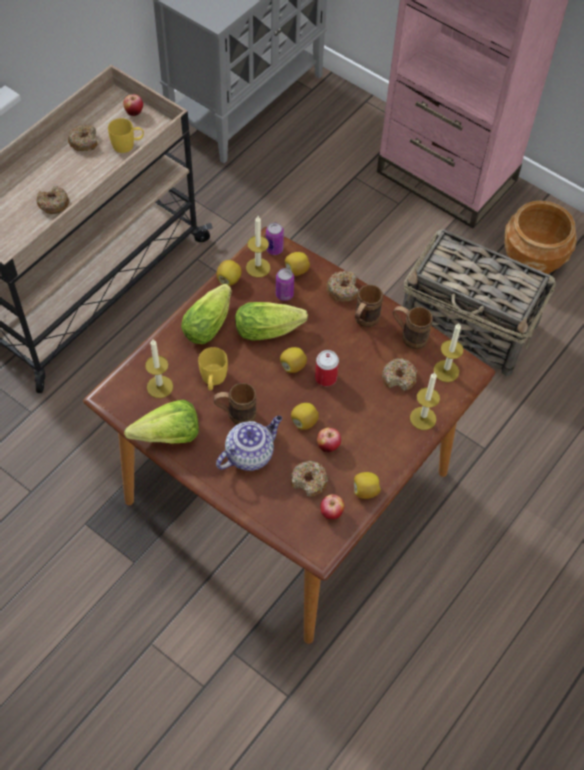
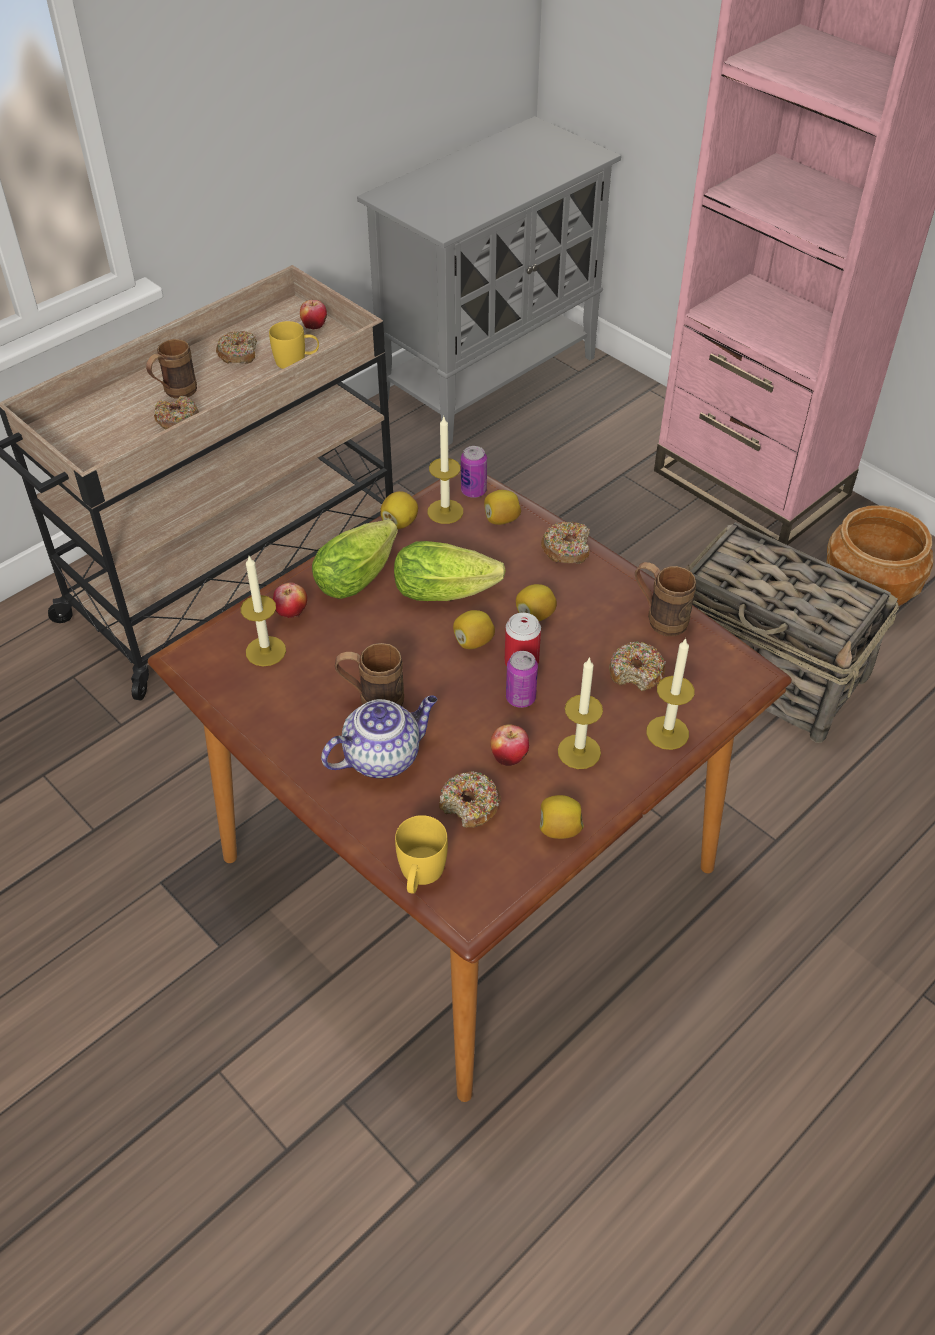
camera: 10 degrees right, 10 degrees down
lettuce [124,400,199,444] -> none
yellow mug [198,347,228,390] -> yellow mug moved to [395,815,448,894]
can [276,268,294,301] -> can moved to [506,651,538,708]
lemon [291,403,319,430] -> lemon moved to [516,584,557,621]
apple [320,494,345,519] -> apple moved to [273,582,307,618]
brown mug [355,285,383,327] -> brown mug moved to [146,339,197,399]
candle [433,323,464,382] -> candle moved to [558,657,603,769]

